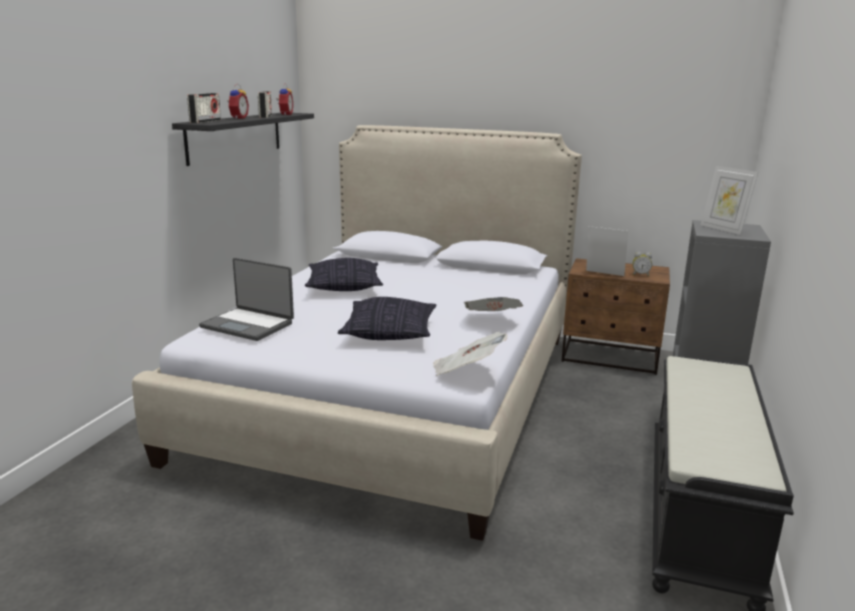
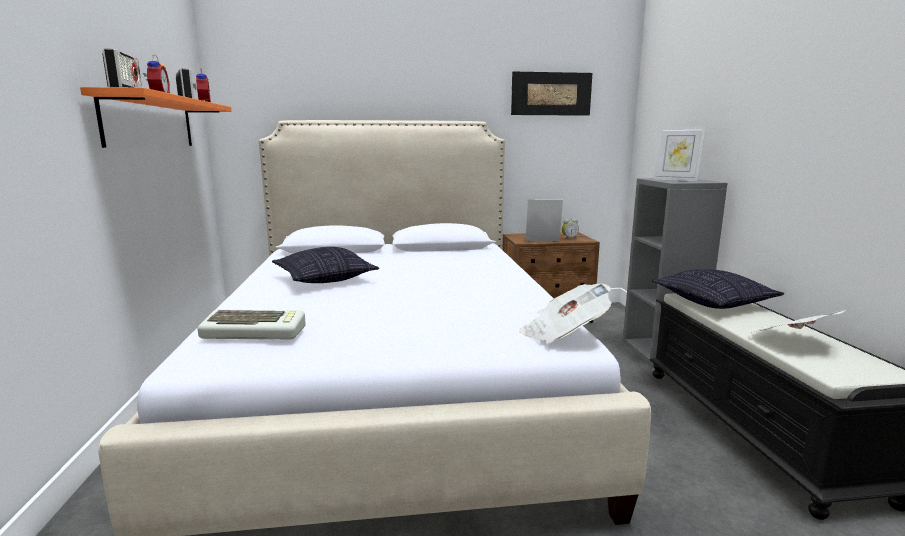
camera: 25 degrees left, 5 degrees down
black shelf [172,113,314,166] -> orange shelf [80,87,232,148]
laptop [199,258,294,341] -> keyboard [197,309,306,340]
pillow [338,297,436,340] -> pillow moved to [652,269,784,309]
newspaper [464,297,523,311] -> newspaper moved to [751,310,846,333]
none -> picture [511,72,592,116]

